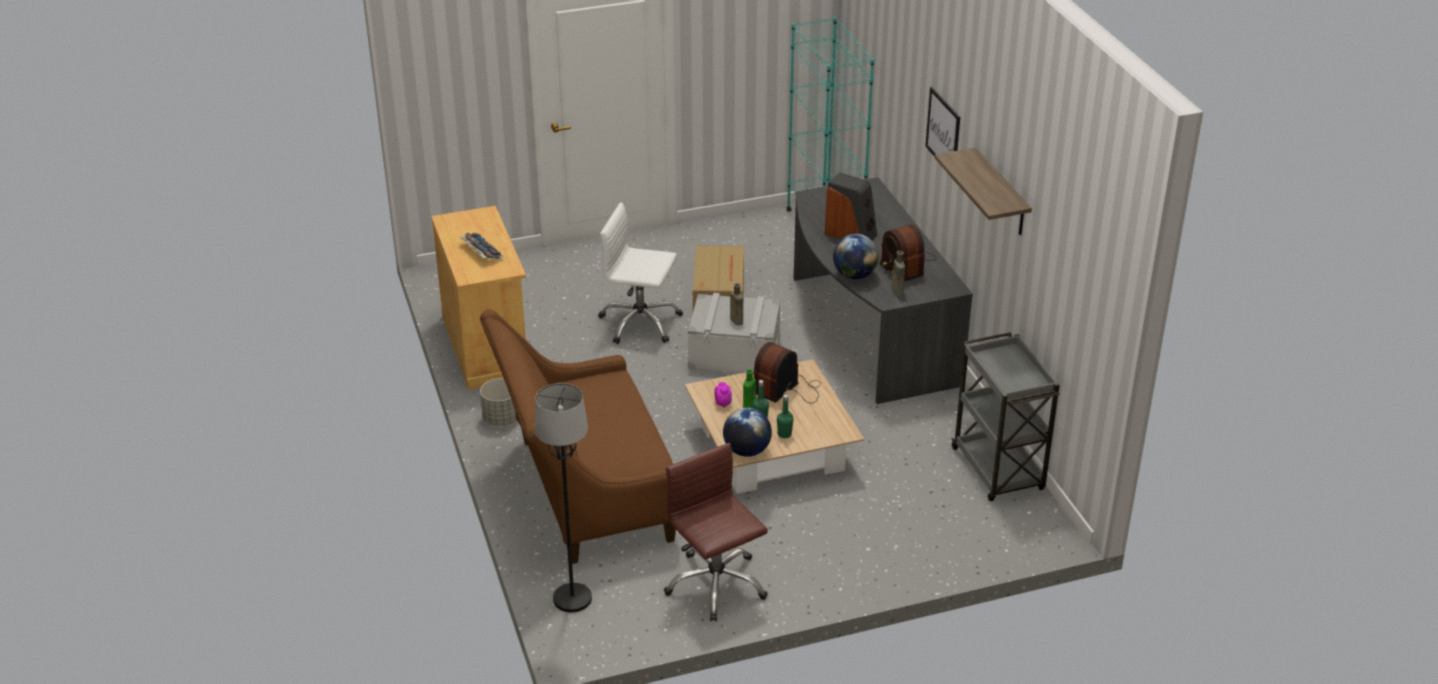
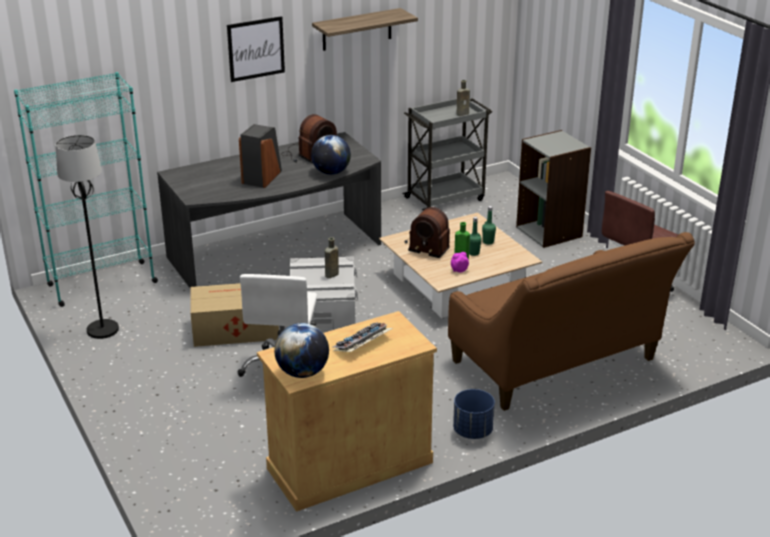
camera: 100 degrees left, 5 degrees down
grey planter [480,378,517,426] -> blue planter [453,389,495,439]
black floor lamp [535,383,592,612] -> black floor lamp moved to [56,135,119,339]
globe [723,408,772,457] -> globe moved to [274,323,329,378]
brown bottle [891,251,905,296] -> brown bottle moved to [457,80,470,116]
none -> grey bookcase [516,130,591,248]

